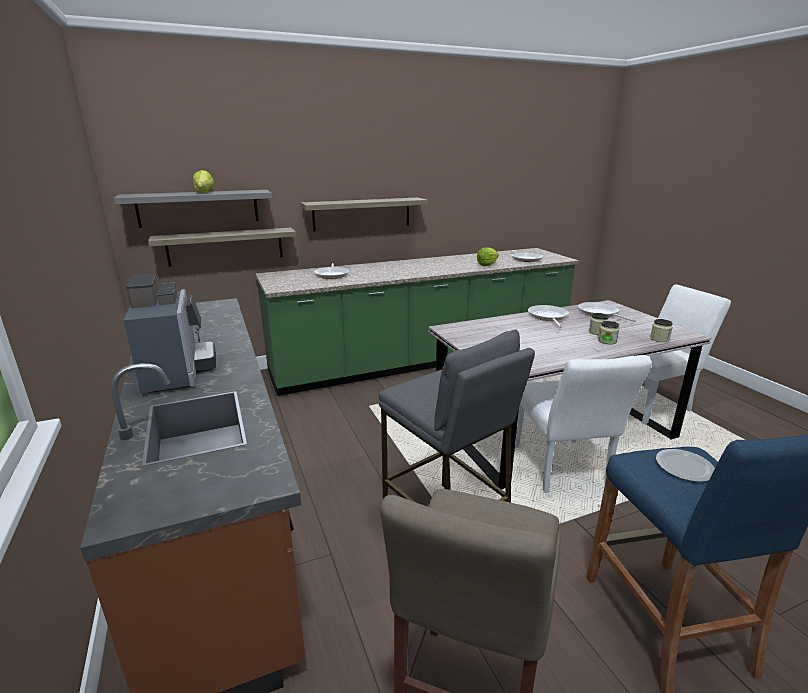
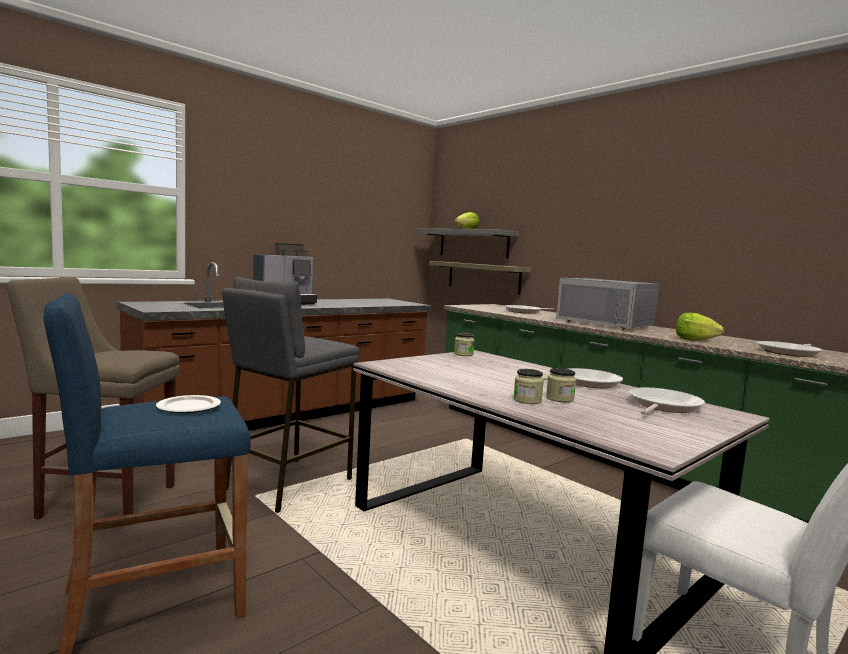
camera: 70 degrees right, 15 degrees down
shelf [301,197,428,231] -> none
white chair [515,355,652,493] -> none
jar [650,319,673,342] -> jar moved to [454,333,474,356]
none -> grey microwave [556,278,659,330]

